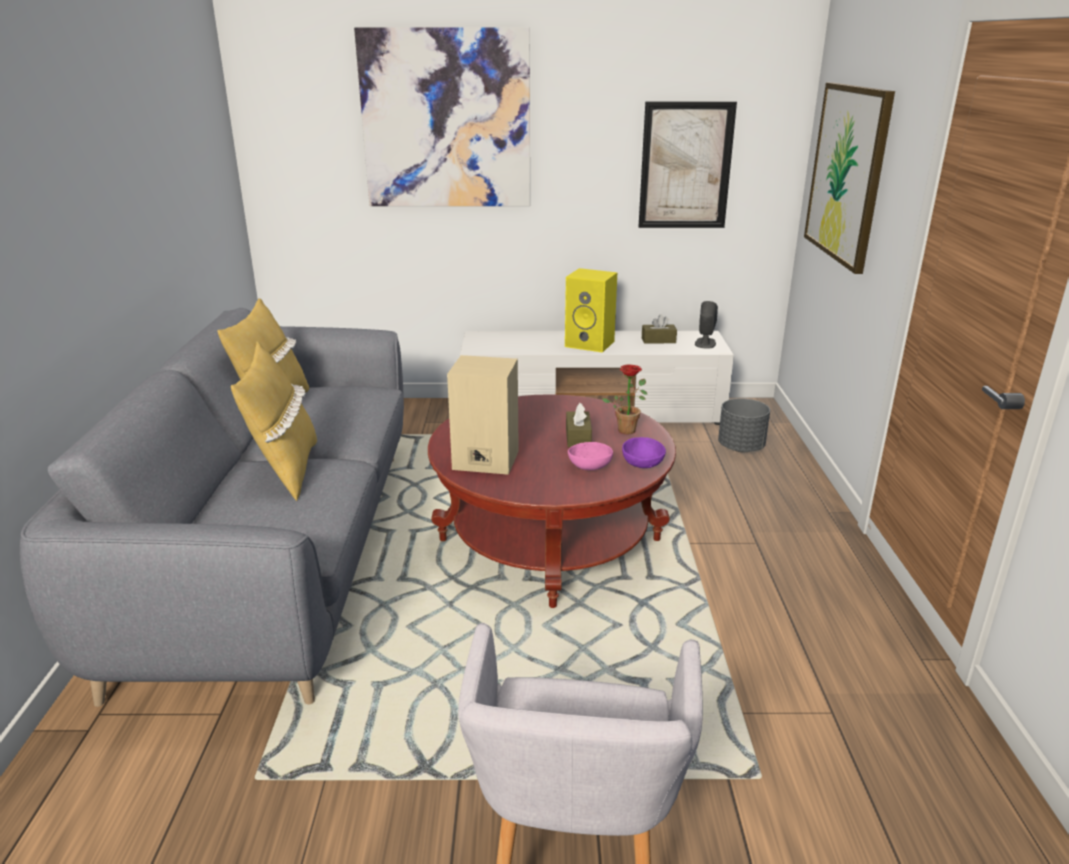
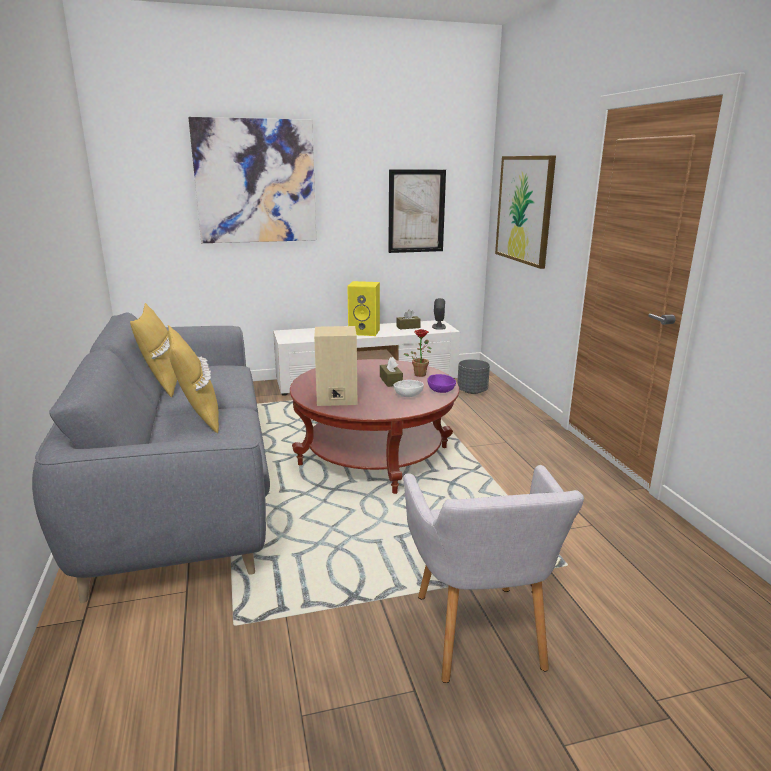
camera: 15 degrees left, 5 degrees down
pink bowl [568,442,613,470] -> white bowl [394,380,424,397]

